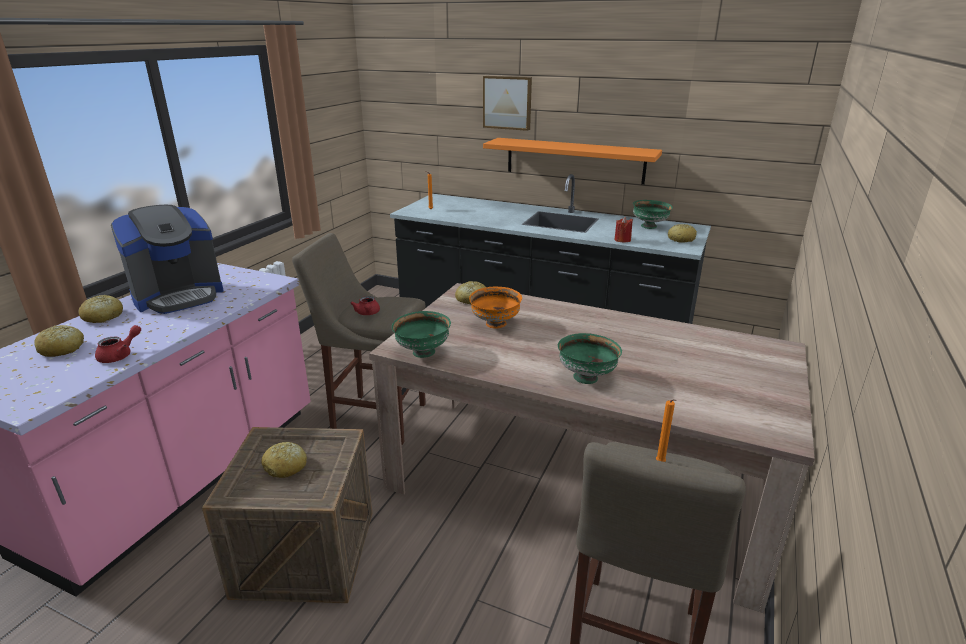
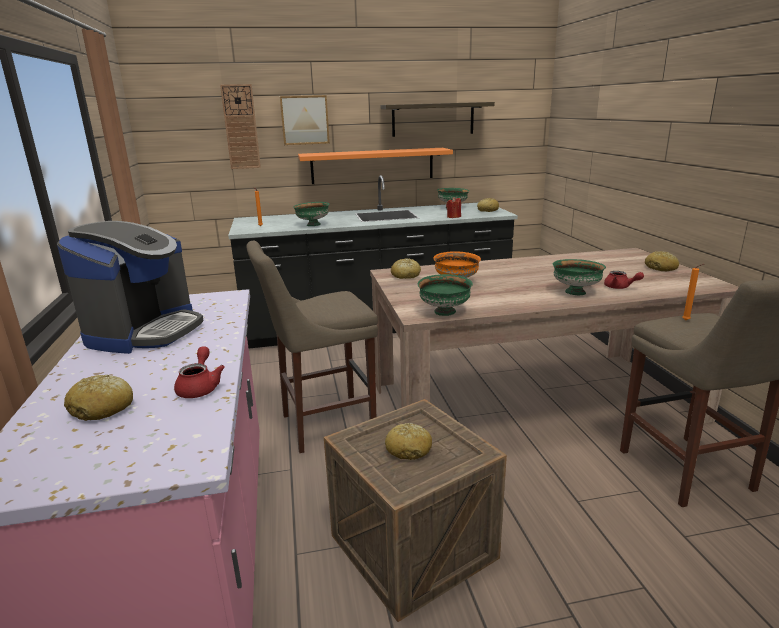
camera: 35 degrees left, 5 degrees down
bread [79,295,123,323] -> bread moved to [645,251,679,271]
red teapot [350,296,380,315] -> red teapot moved to [604,271,644,289]
none -> wall clock [220,84,261,169]
none -> green bowl [293,202,329,226]
none -> shelf [381,102,495,137]

